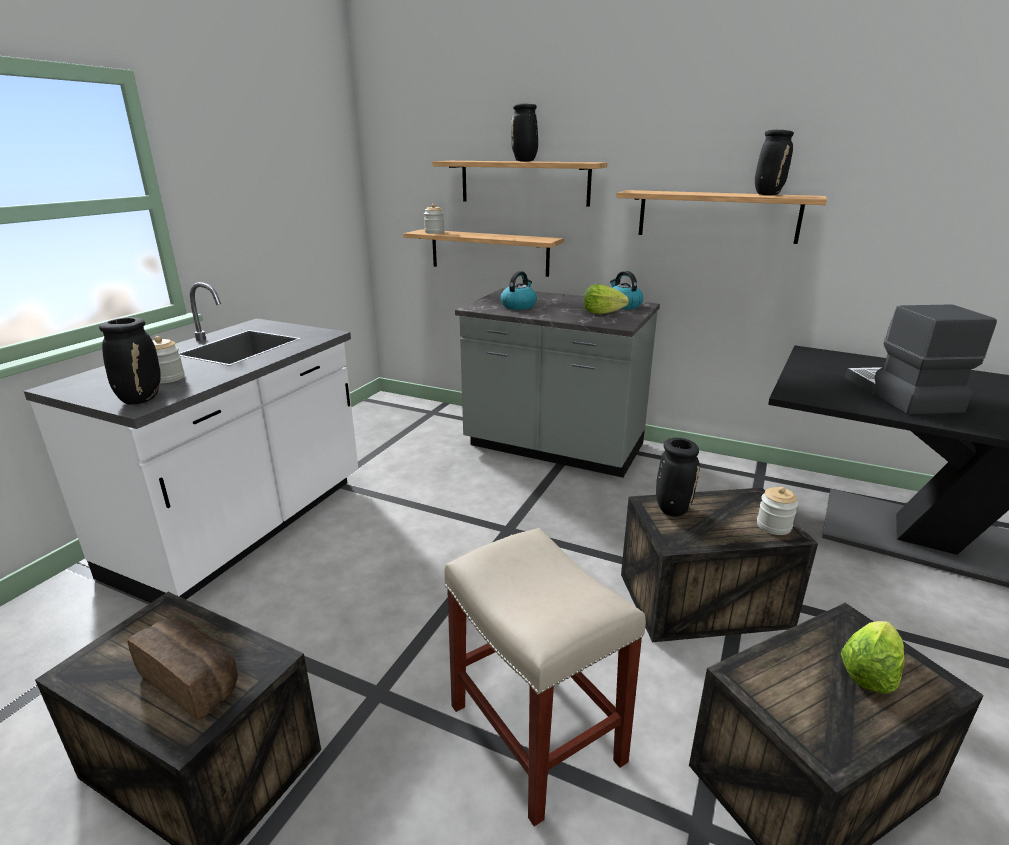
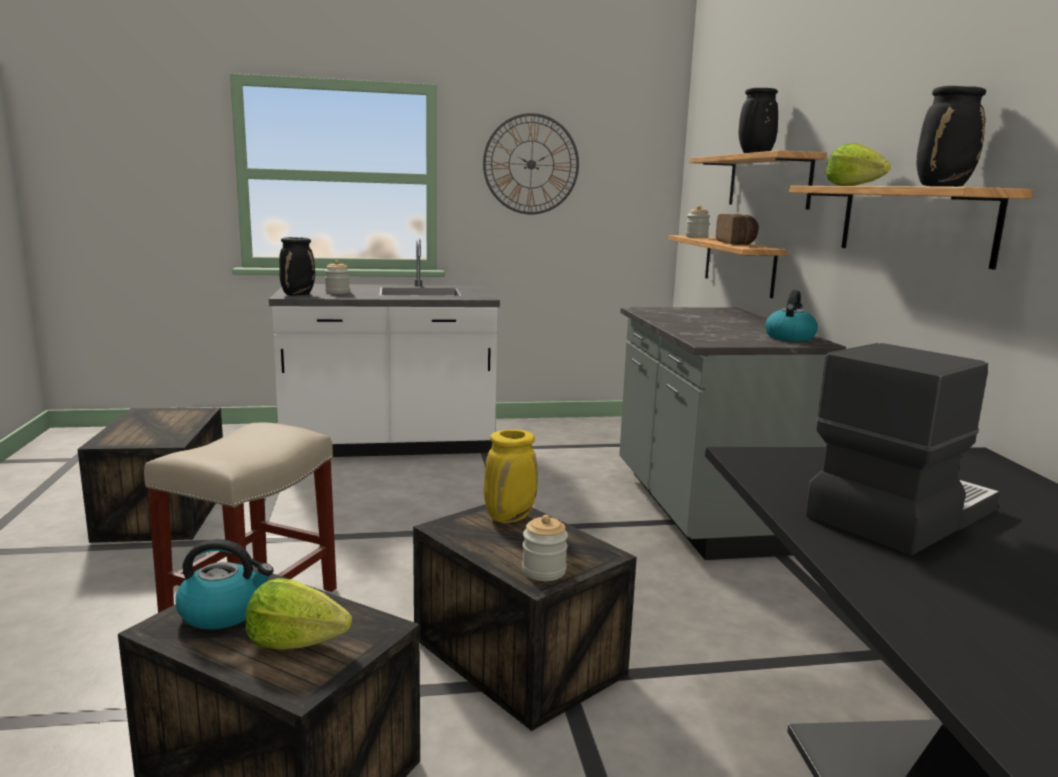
camera: 55 degrees right, 10 degrees down
bread [128,619,238,720] -> bread moved to [716,214,759,245]
kettle [500,271,537,310] -> kettle moved to [175,539,274,630]
lettuce [584,284,629,314] -> lettuce moved to [826,143,891,186]
black vase [656,438,699,517] -> yellow vase [484,429,538,523]
none -> wall clock [483,113,579,214]

